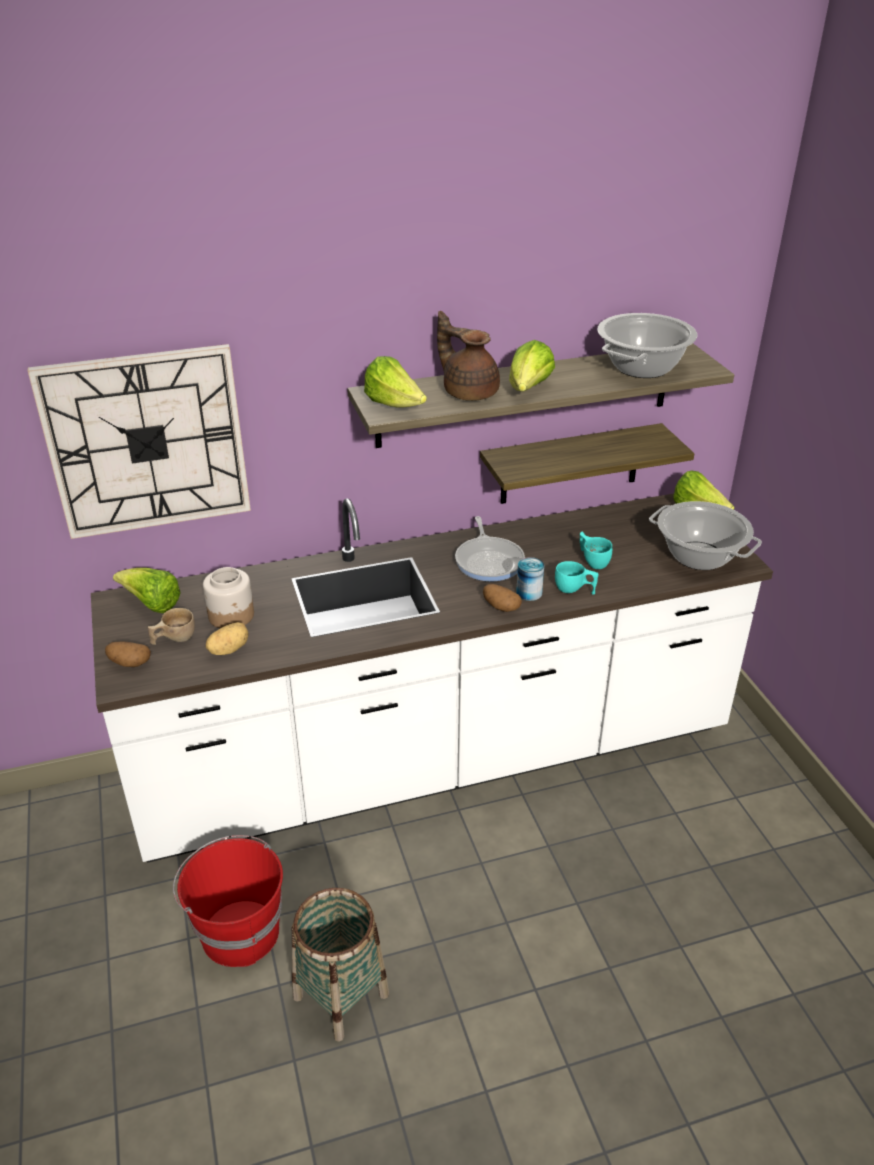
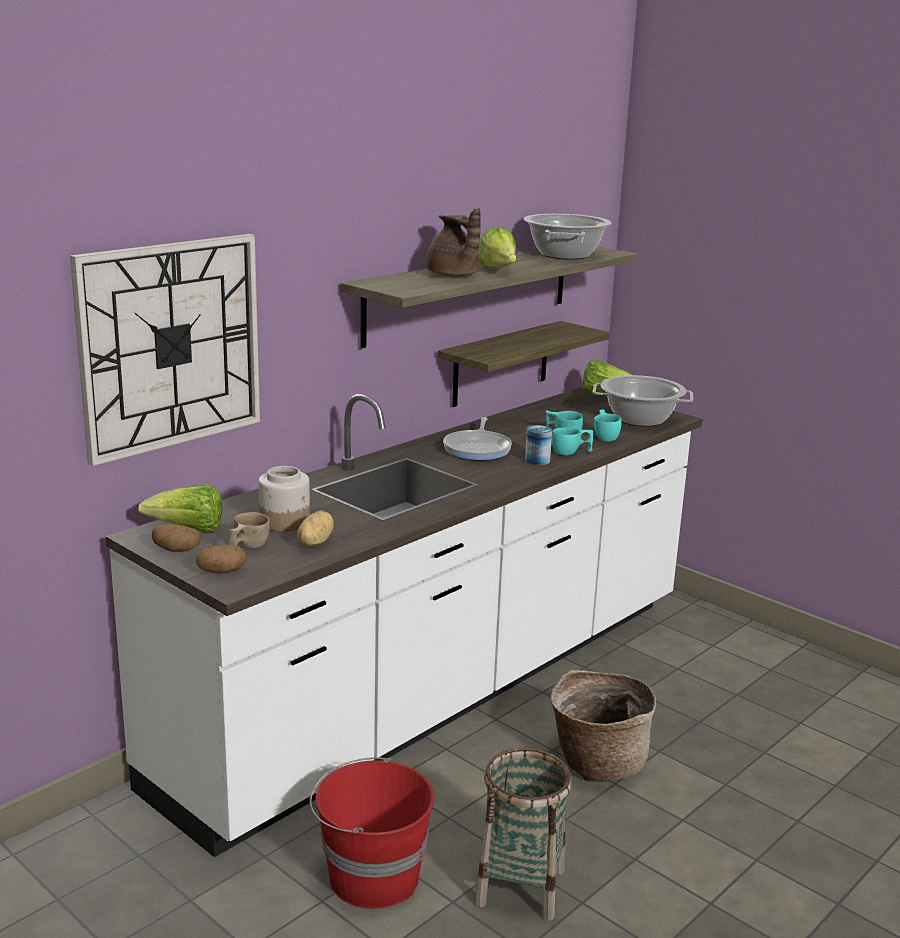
camera: 30 degrees left, 15 degrees down
lettuce [364,356,427,407] -> none
brown teapot [437,311,500,401] -> brown teapot turned 135 degrees counterclockwise [426,208,480,277]
frying pan [455,516,525,582] -> frying pan turned 45 degrees clockwise [443,417,512,461]
potato [483,584,522,612] -> potato moved to [152,524,201,552]
none -> basket [551,670,656,782]
none -> turquoise cup [594,409,621,442]

